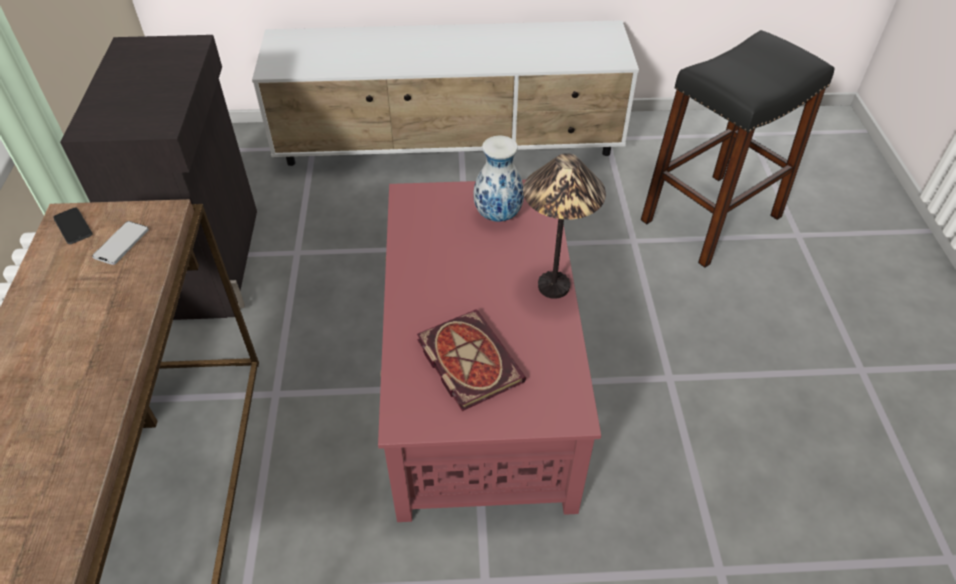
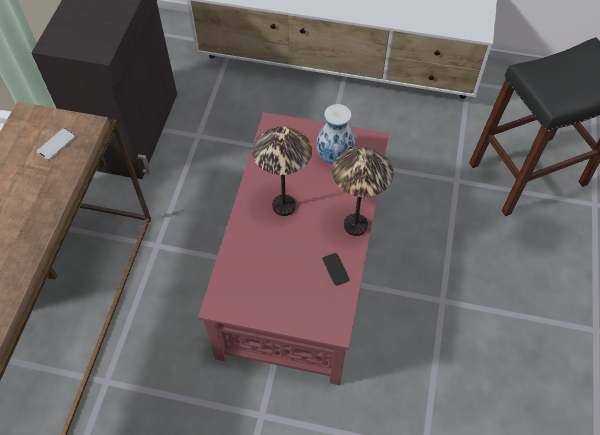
camera: 15 degrees right, 10 degrees up
phone [53,208,92,244] -> phone moved to [322,253,350,286]
book [417,310,526,411] -> none
none -> table lamp [252,126,312,216]

